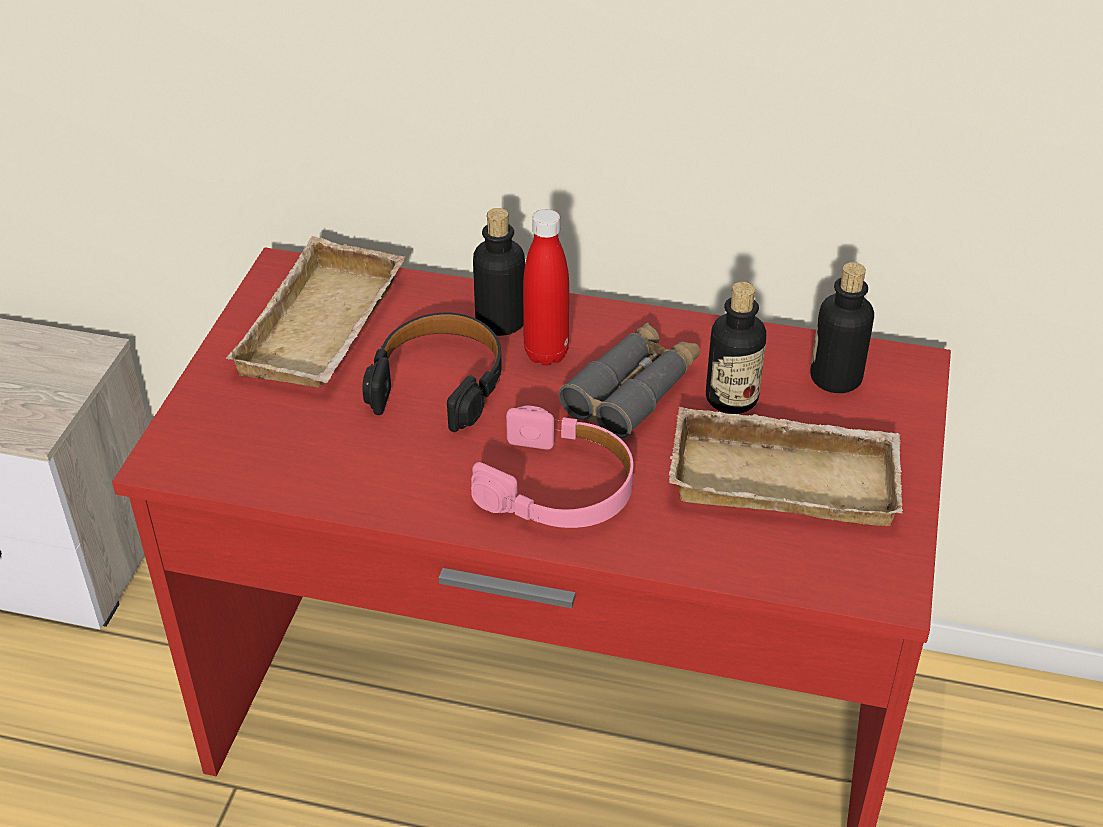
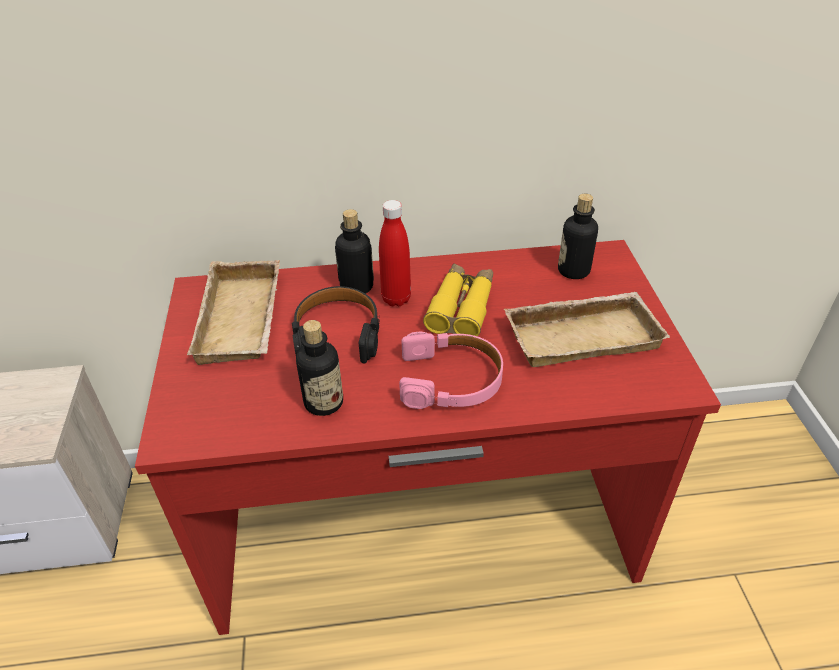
camera: 20 degrees left, 0 degrees up
grey binoculars [559,322,700,439] -> yellow binoculars [423,264,493,336]
bottle [706,282,766,414] -> bottle moved to [296,320,343,416]

